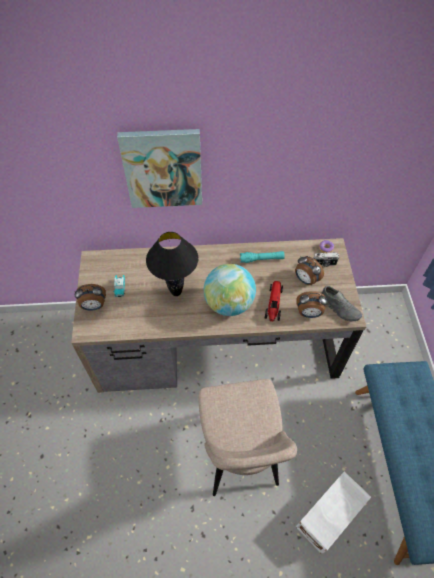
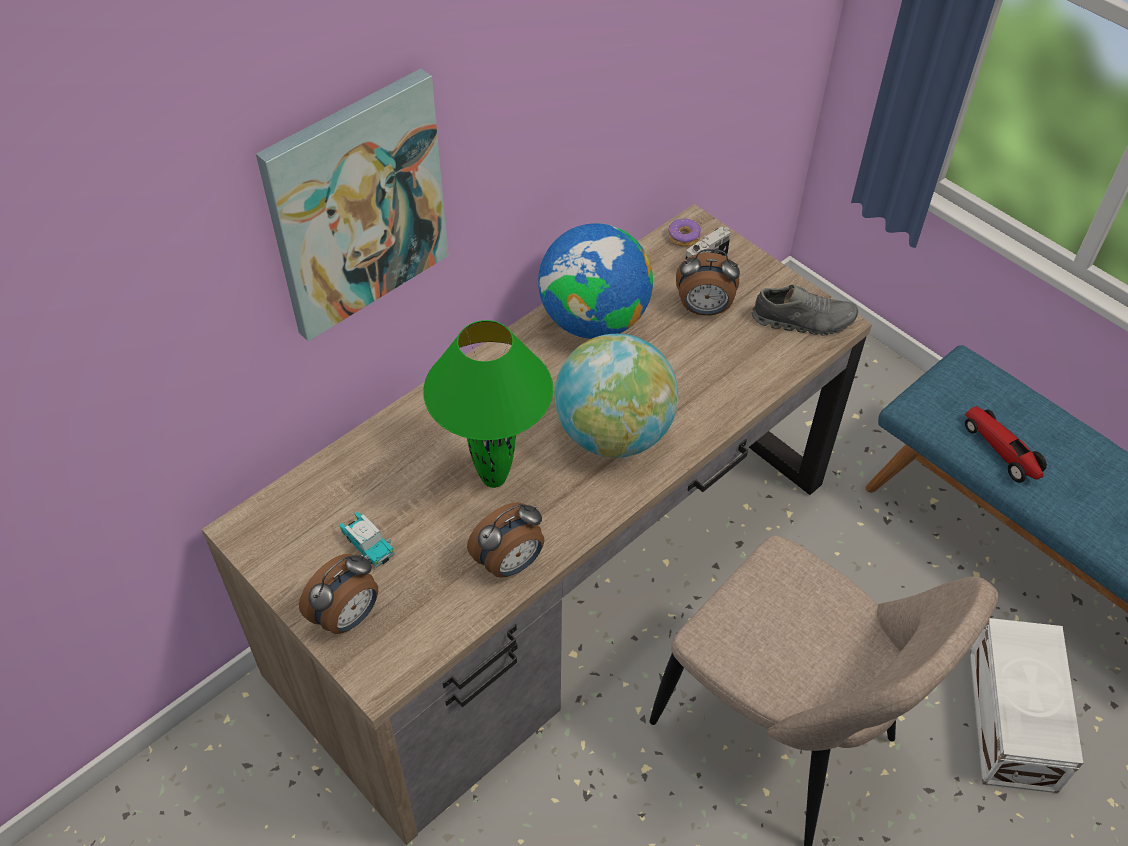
camera: 40 degrees left, 5 degrees down
black table lamp [146,232,199,296] -> green table lamp [423,320,553,488]
turquoise flashlight [240,251,285,263] -> globe [538,223,653,339]
toy car [265,281,283,321] -> toy car moved to [965,406,1047,483]
alarm clock [296,291,327,318] -> alarm clock moved to [467,502,544,578]

